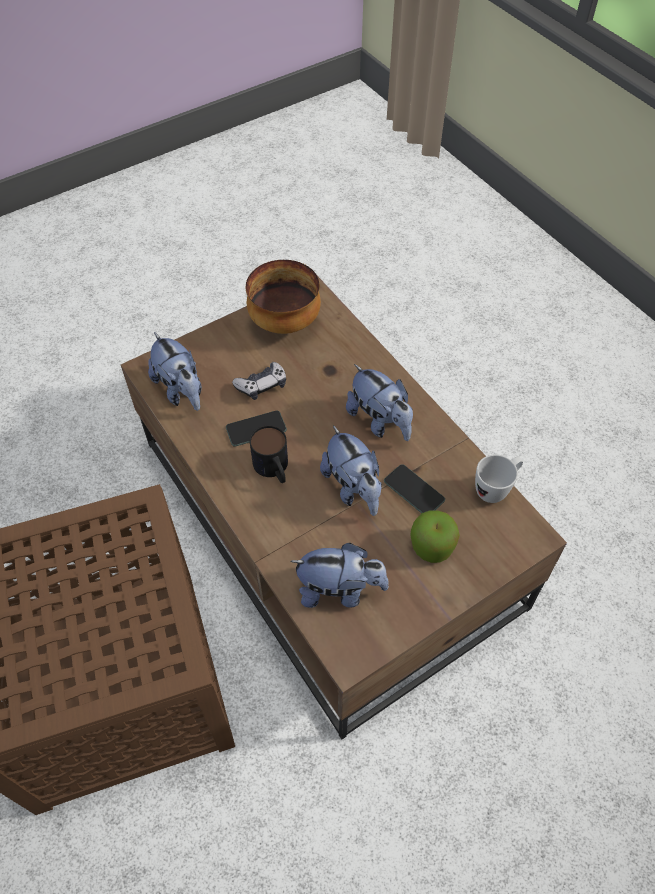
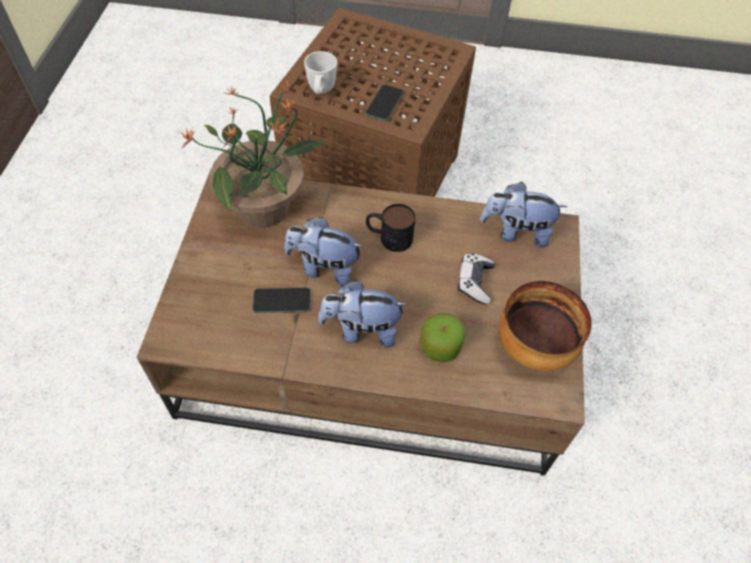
camera: 130 degrees right, 0 degrees up
phone [226,411,287,446] -> phone moved to [365,84,404,121]
plush toy [290,543,389,608] -> potted plant [180,80,326,228]
apple [410,511,460,563] -> apple moved to [420,313,466,362]
white mug [475,454,523,503] -> white mug moved to [304,51,337,94]

